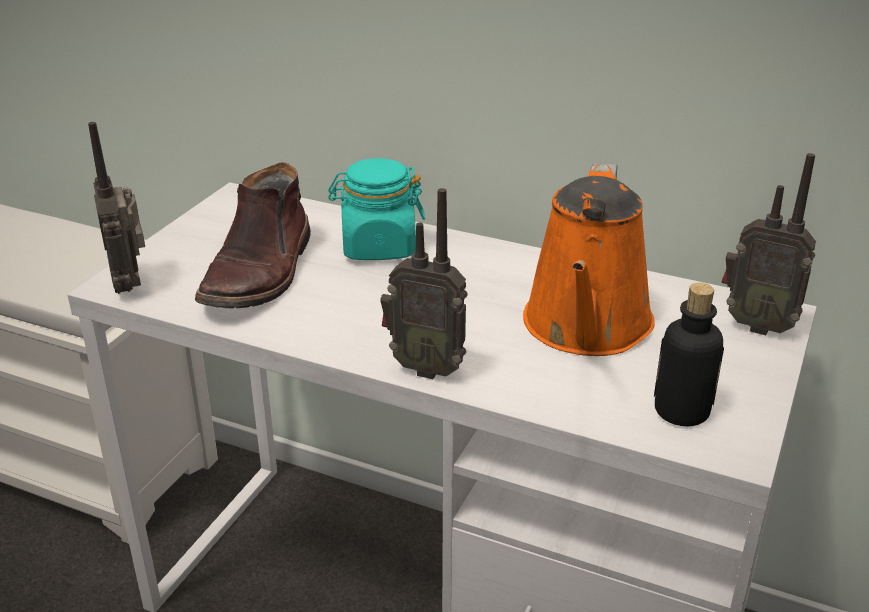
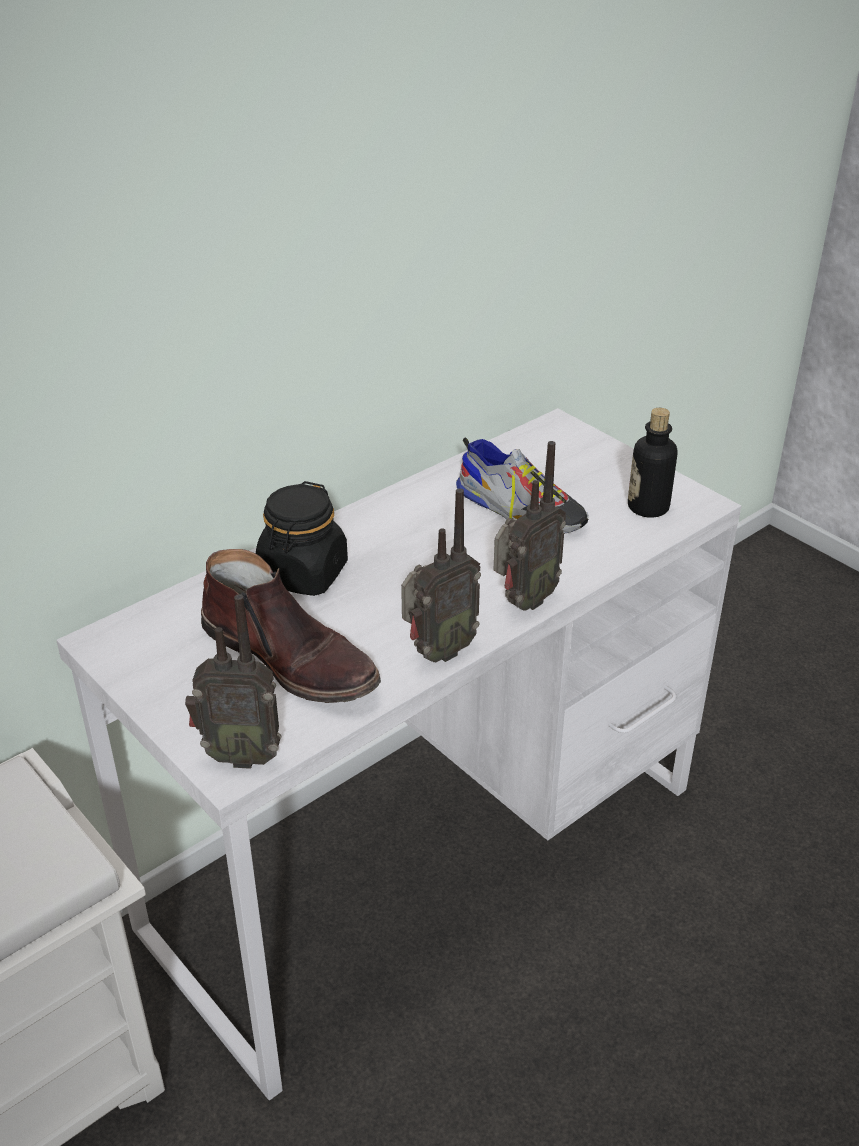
camera: 65 degrees left, 5 degrees up
turquoise jar [328,158,425,260] -> black jar [256,481,348,596]
orange watering can [523,164,655,356] -> shoe [456,437,589,534]
radio [722,153,816,335] -> radio moved to [401,488,481,662]

